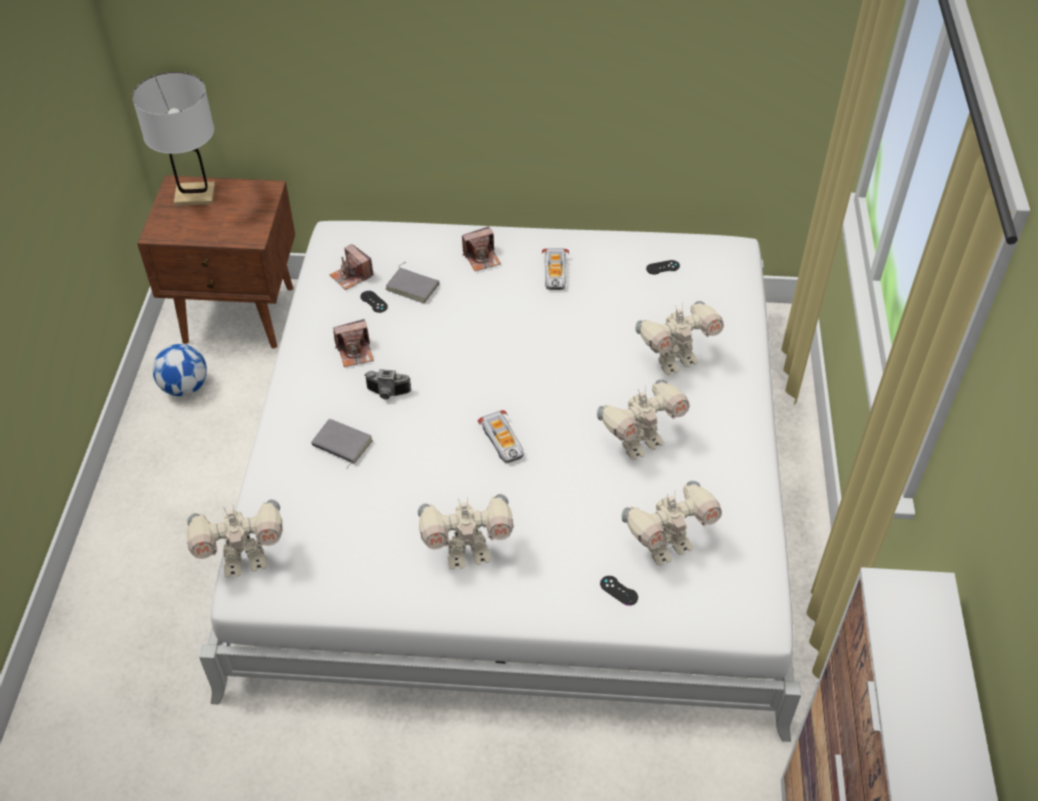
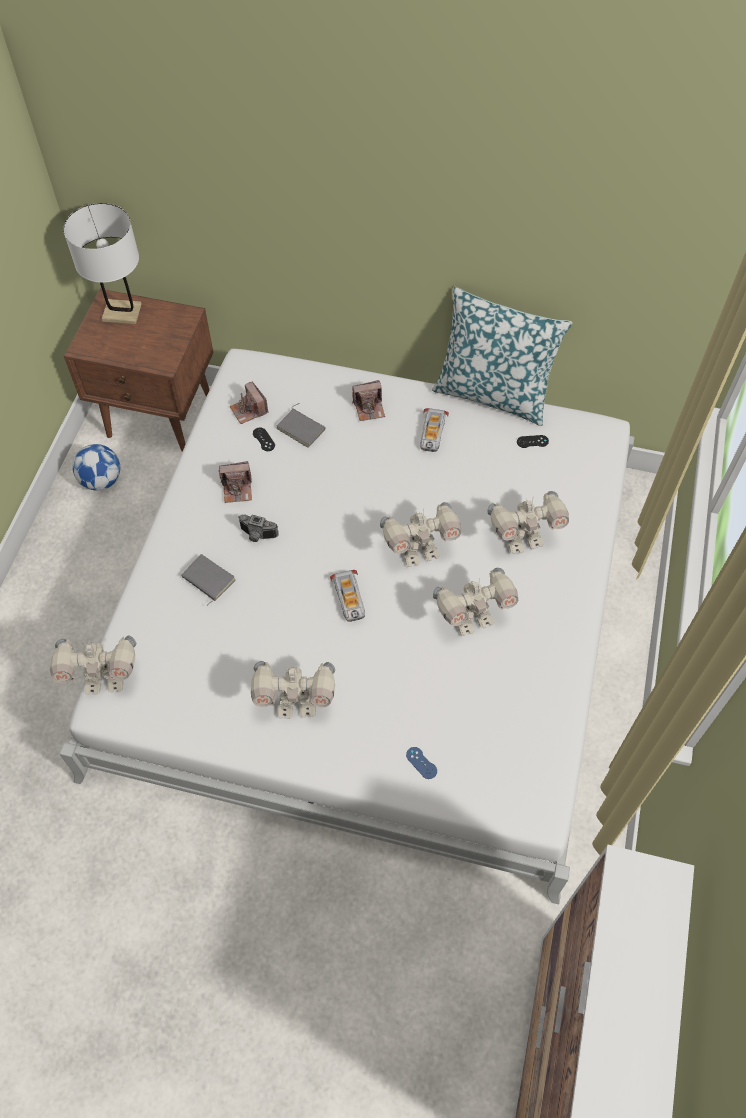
camera: 10 degrees right, 10 degrees up
black game controller [600,576,638,606] -> blue game controller [406,747,437,779]
toy robot [622,481,722,566] -> toy robot moved to [380,502,461,567]
none -> pillow [432,287,572,426]

